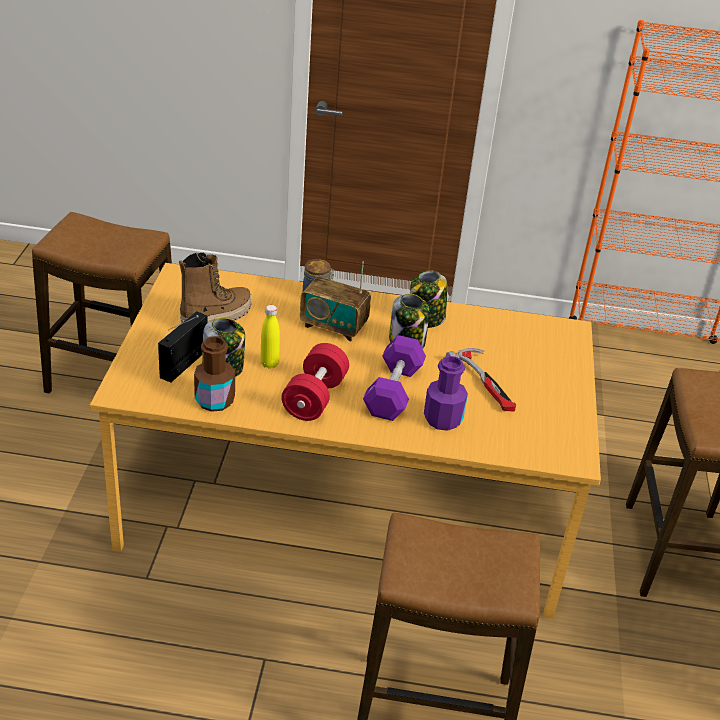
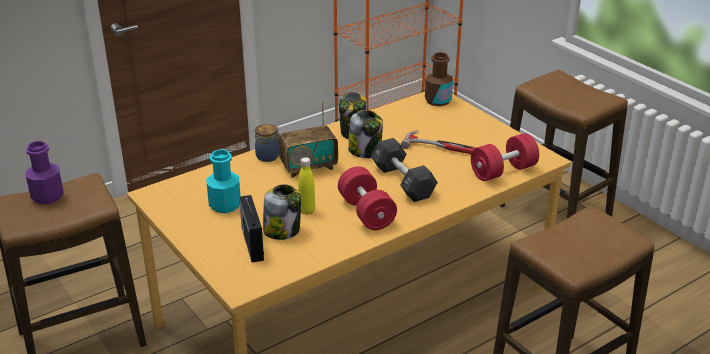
camera: 40 degrees left, 5 degrees down
boot [179,253,251,323] -> turquoise bottle [207,149,241,213]
brown bottle [194,336,235,412] -> brown bottle moved to [425,52,453,106]
purple dumbbell [363,335,426,421] -> black dumbbell [371,138,438,202]
purple bottle [424,356,468,431] -> purple bottle moved to [25,141,64,204]
none -> red dumbbell [471,133,539,181]

